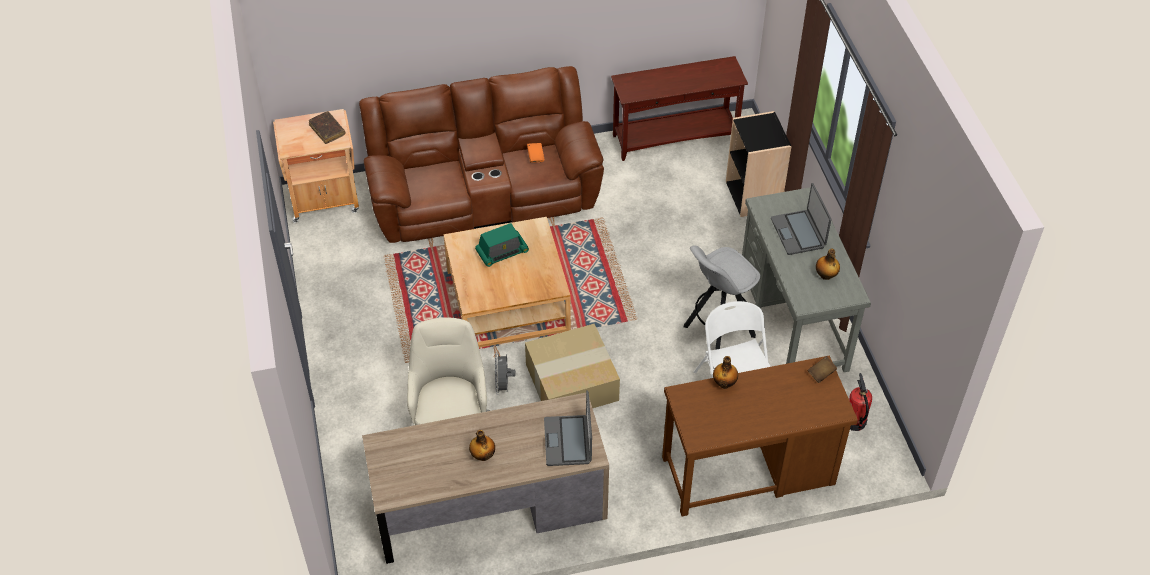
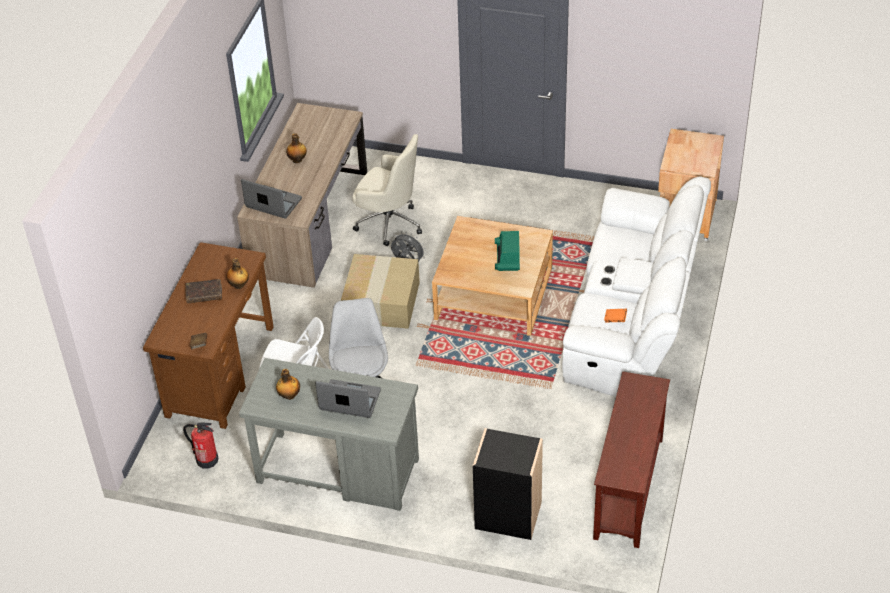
camera: 120 degrees right, 5 degrees down
brown book [309,111,345,144] -> brown book moved to [185,279,222,303]
brown sofa [359,66,604,243] -> white sofa [562,176,711,397]

